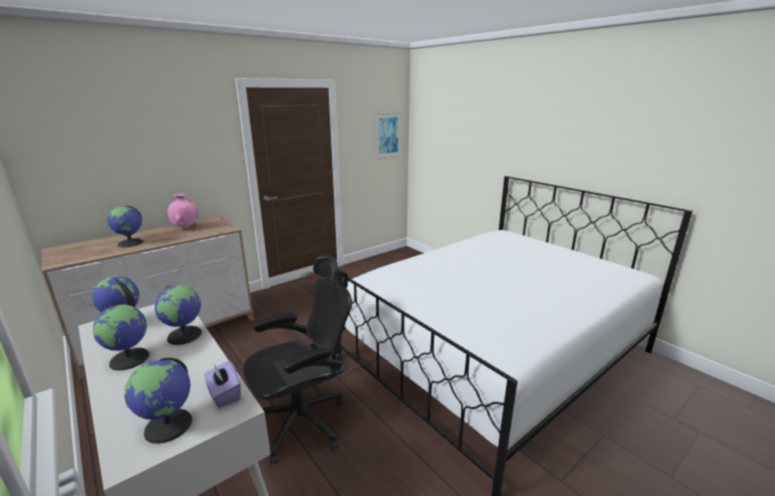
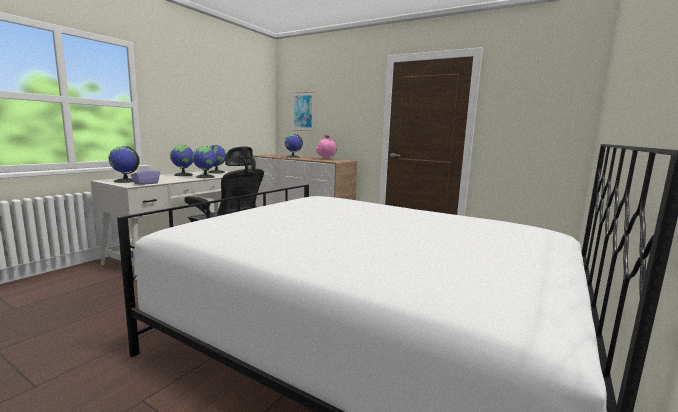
camera: 70 degrees right, 10 degrees down
picture [377,113,400,159] -> picture moved to [293,92,314,131]

